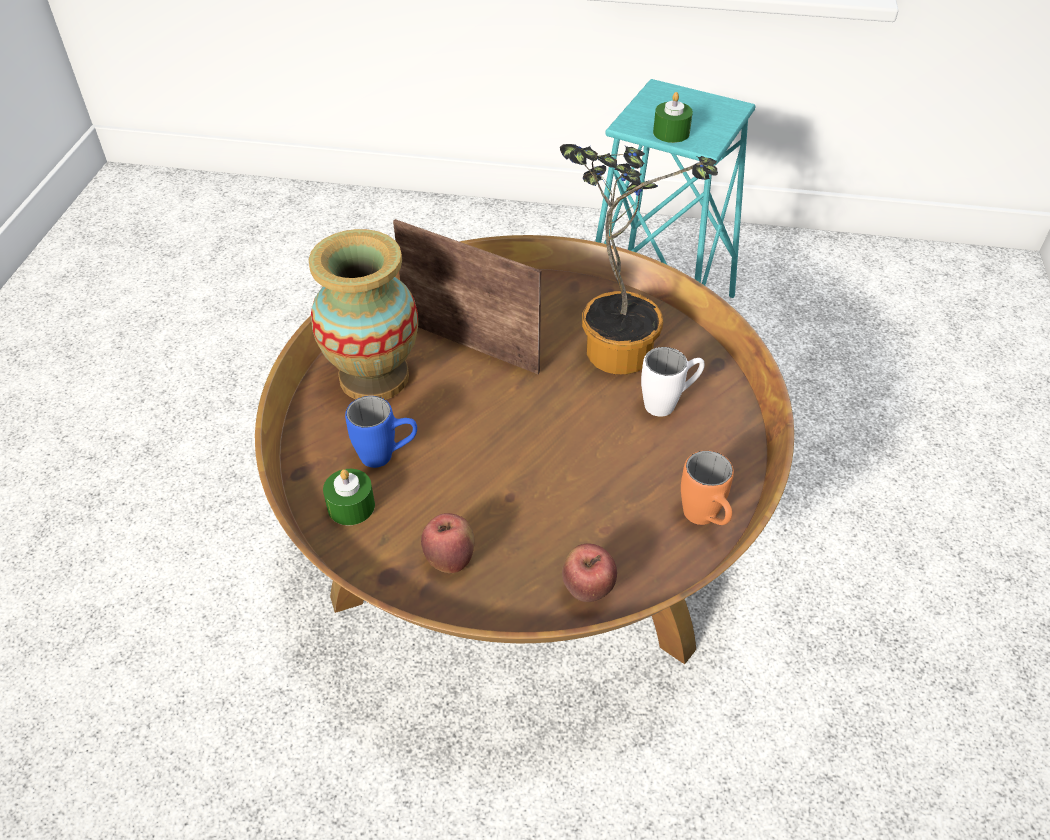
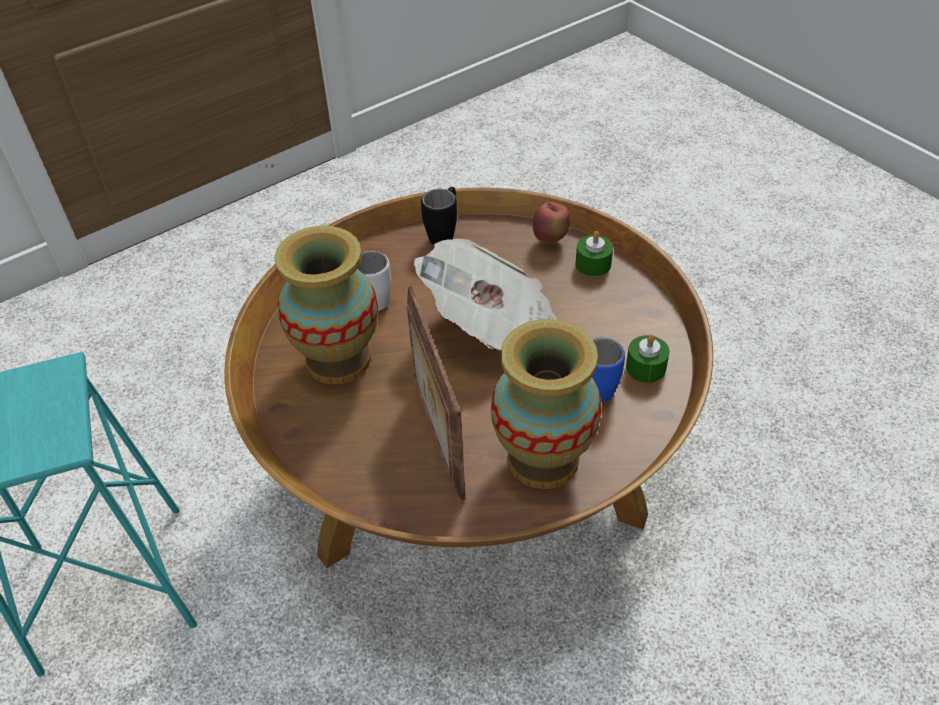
camera: 135 degrees left, 0 degrees up
apple [421,513,474,573] -> none
potted plant [560,144,718,375] -> vase [275,226,379,384]
green candle [653,92,693,143] -> green candle moved to [575,231,613,277]
orange mug [681,450,734,525] -> black mug [421,187,457,245]
none -> newspaper [414,238,558,351]

